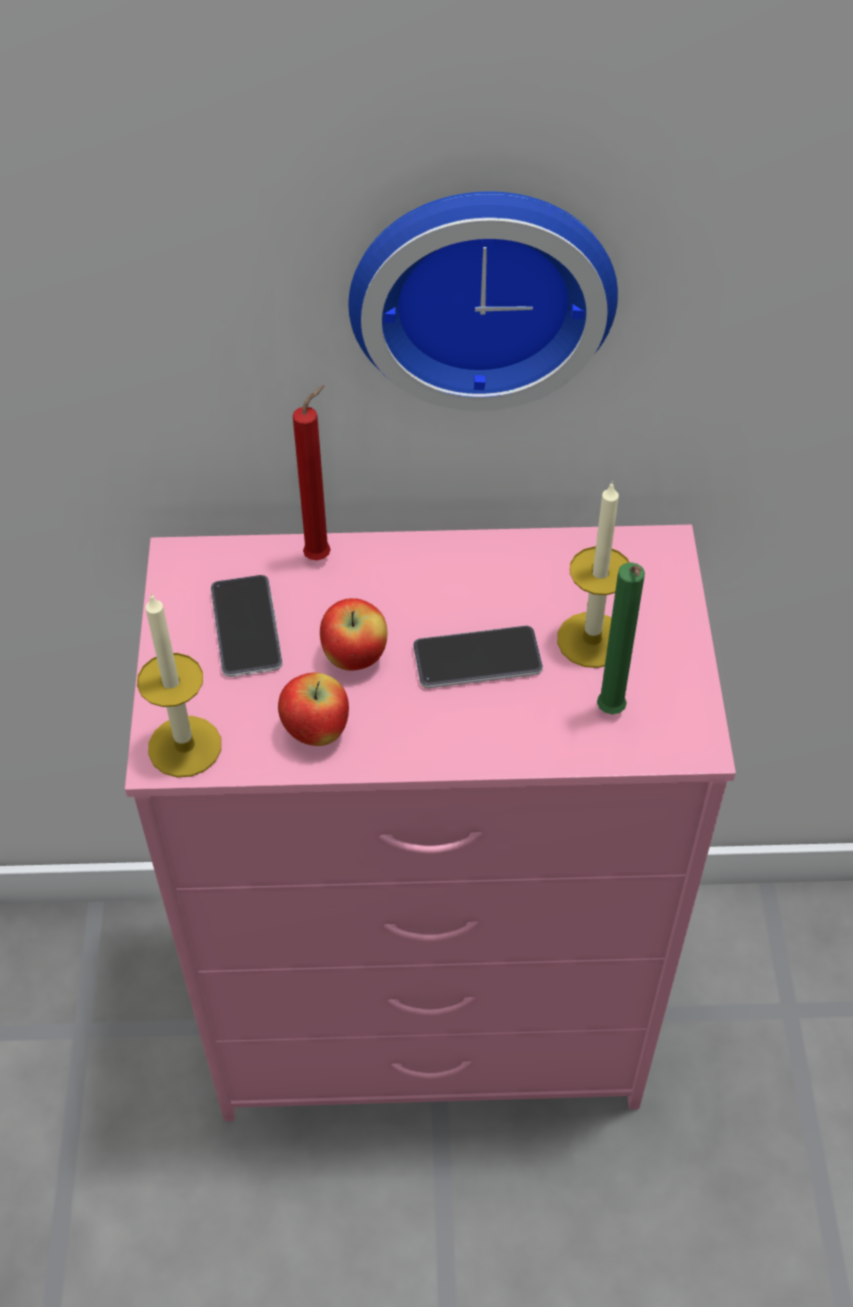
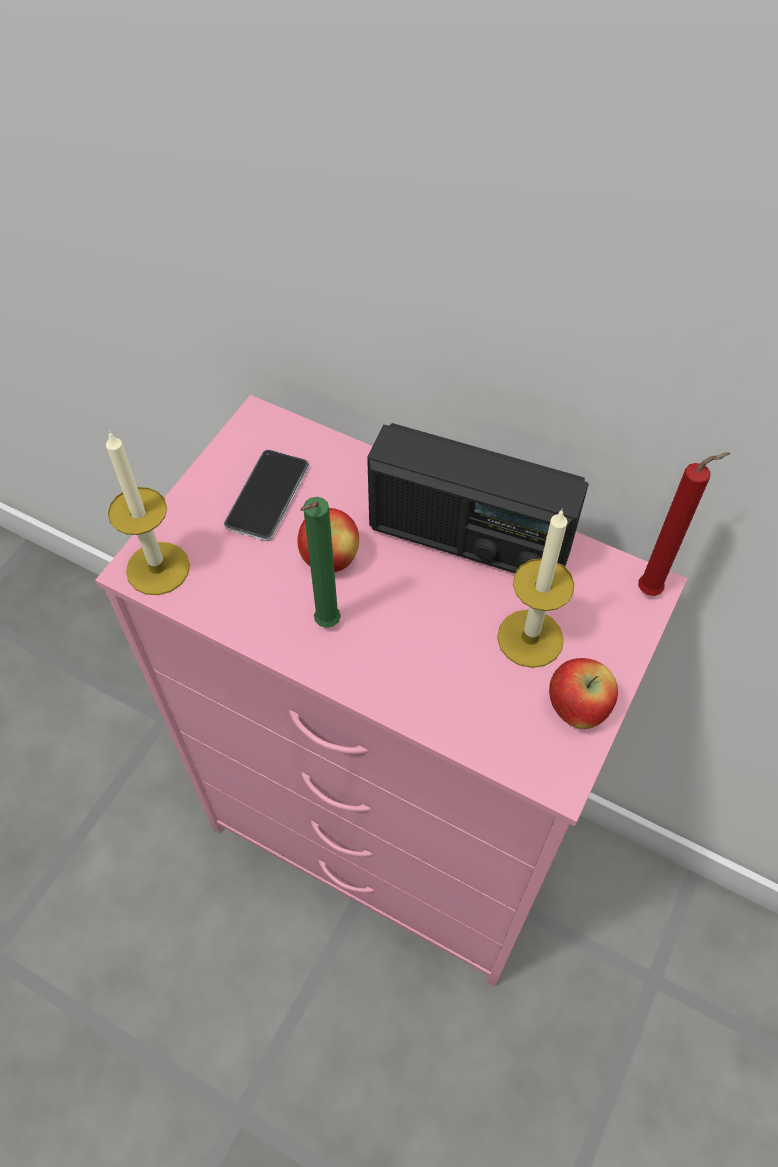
camera: 30 degrees right, 5 degrees up
apple [278,672,349,746] -> apple moved to [549,658,618,729]
red candle [293,385,331,560] -> red candle moved to [638,452,730,596]
wall clock [348,192,618,411] -> none
phone [413,626,543,688] -> none
green candle [597,562,645,714] -> green candle moved to [300,497,341,628]
none -> radio [367,423,589,573]

